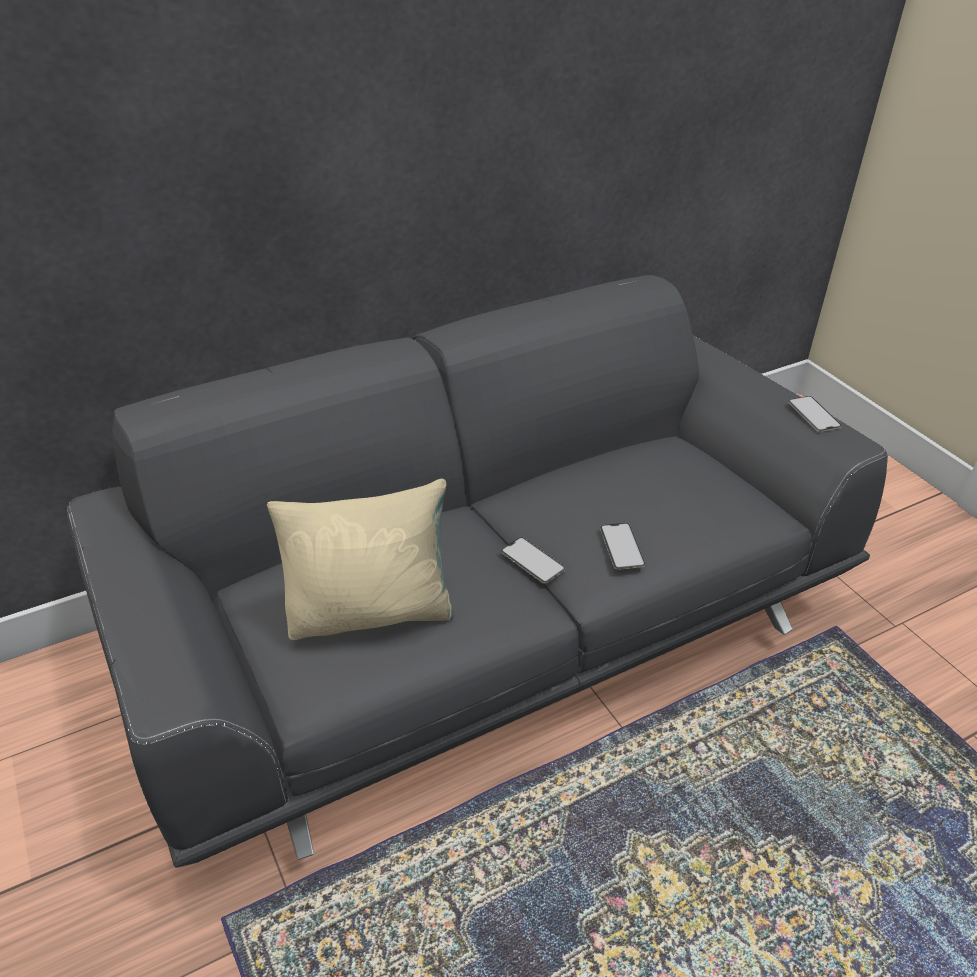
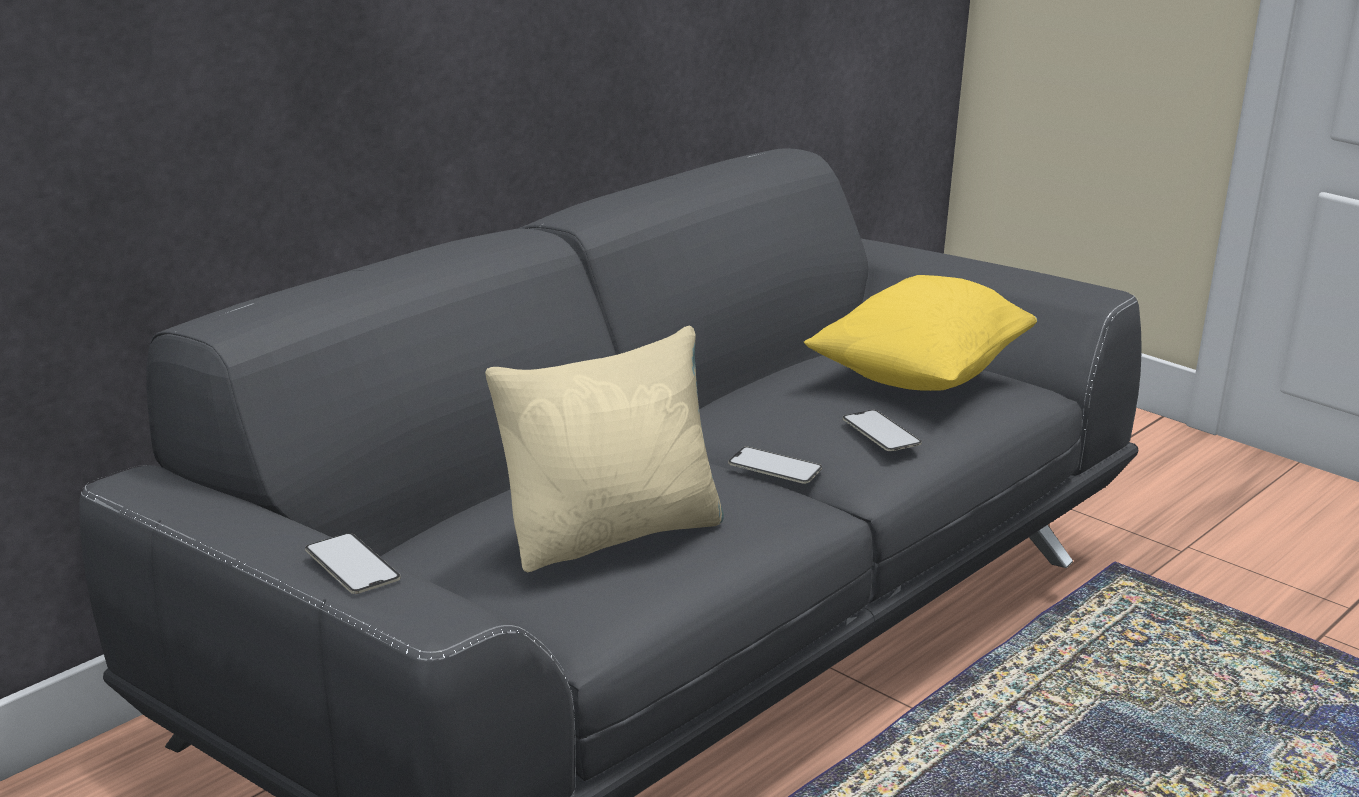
camera: 20 degrees left, 15 degrees down
phone [788,396,842,432] -> phone moved to [305,533,401,594]
none -> yellow pillow [804,275,1037,391]

